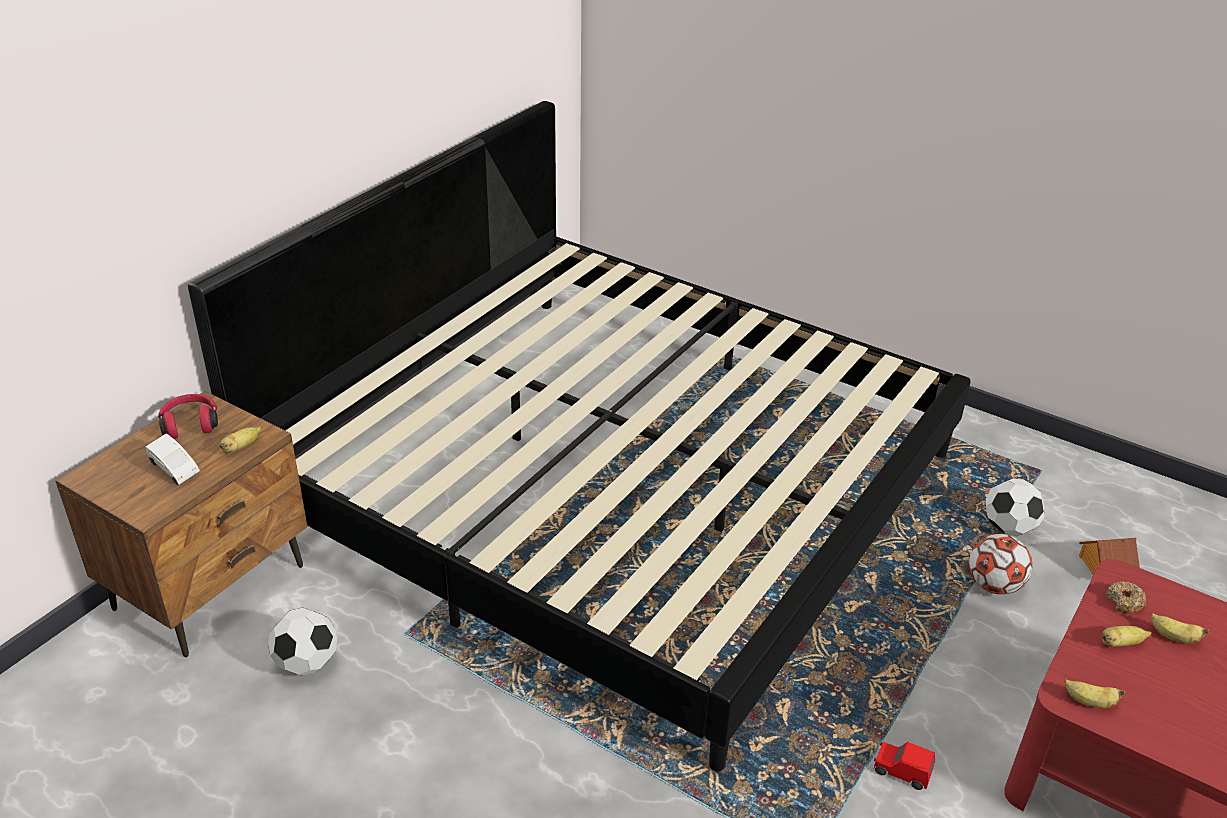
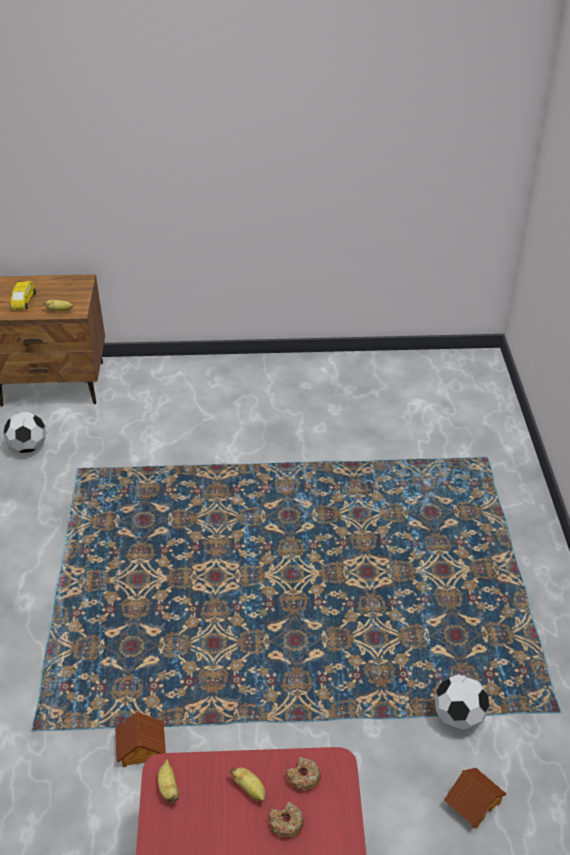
camera: 55 degrees right, 5 degrees up
white toy car [145,433,200,485] -> yellow toy car [10,281,36,310]
red headphones [158,394,218,439] -> none
bed [188,101,971,771] -> none
red toy car [874,742,935,790] -> toy house [115,712,166,767]
football [969,534,1033,595] -> none
banana [1151,613,1209,644] -> donut [269,802,304,838]

